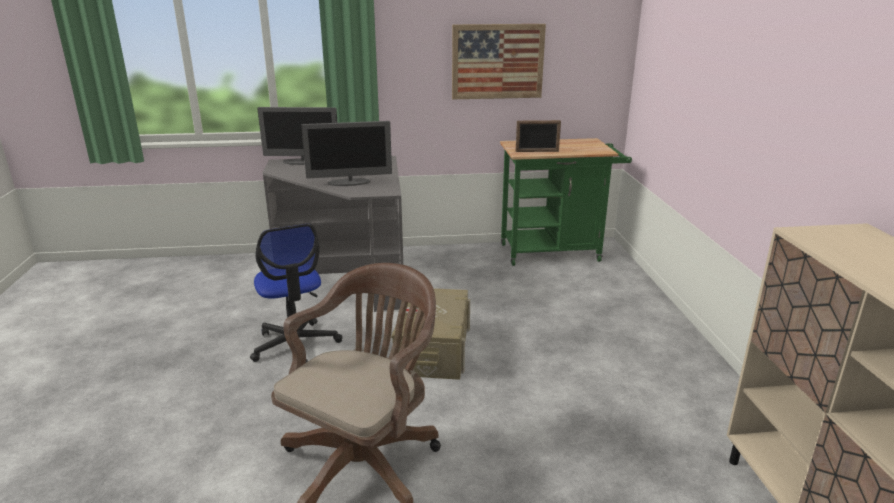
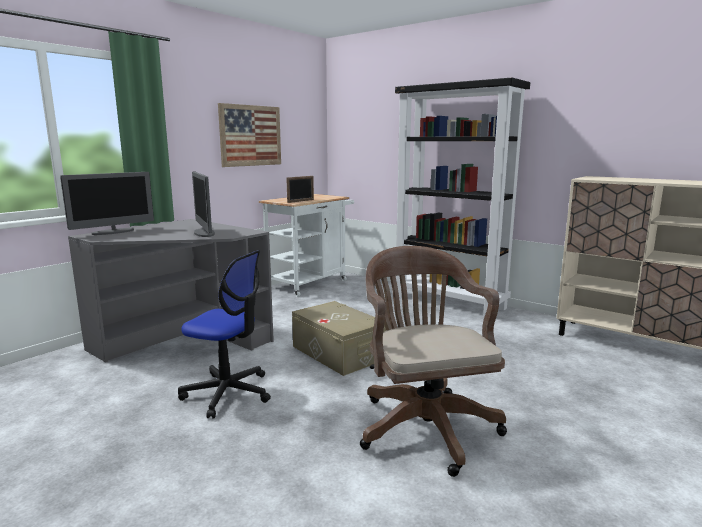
camera: 45 degrees left, 10 degrees down
monitor [301,121,392,186] -> monitor turned 120 degrees clockwise [192,172,215,237]
green cart [500,138,632,266] -> white cart [259,194,354,297]
none -> black bookcase [395,78,530,317]

